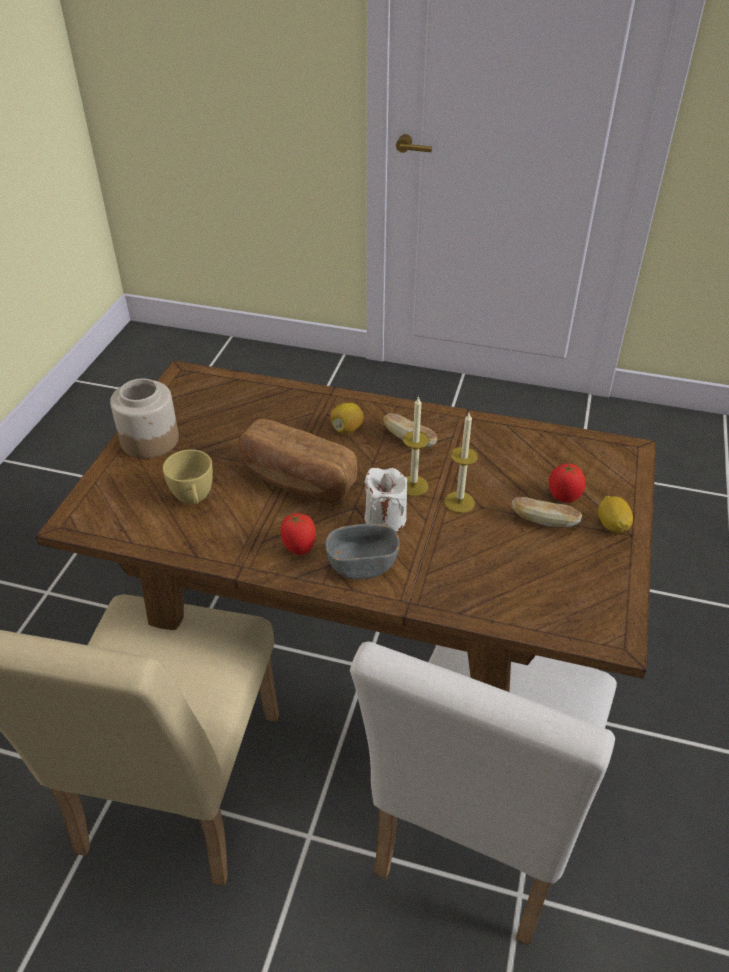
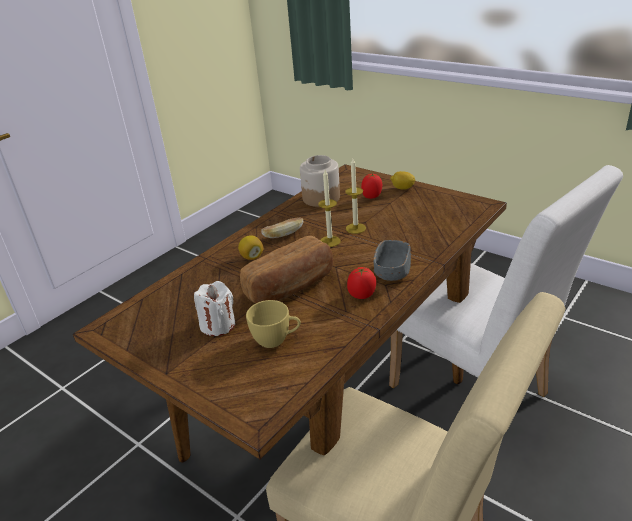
camera: 65 degrees left, 10 degrees down
jar [110,378,179,459] -> jar moved to [300,155,340,207]
white candle [364,468,407,532] -> white candle moved to [194,281,235,336]
bread [512,497,582,527] -> none

